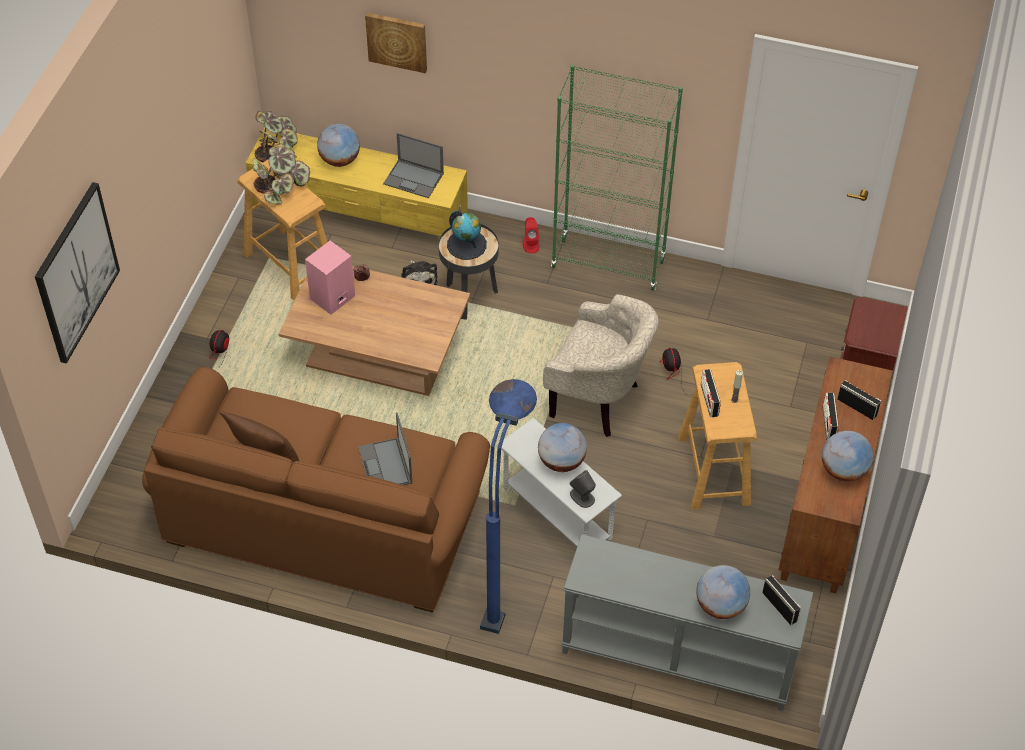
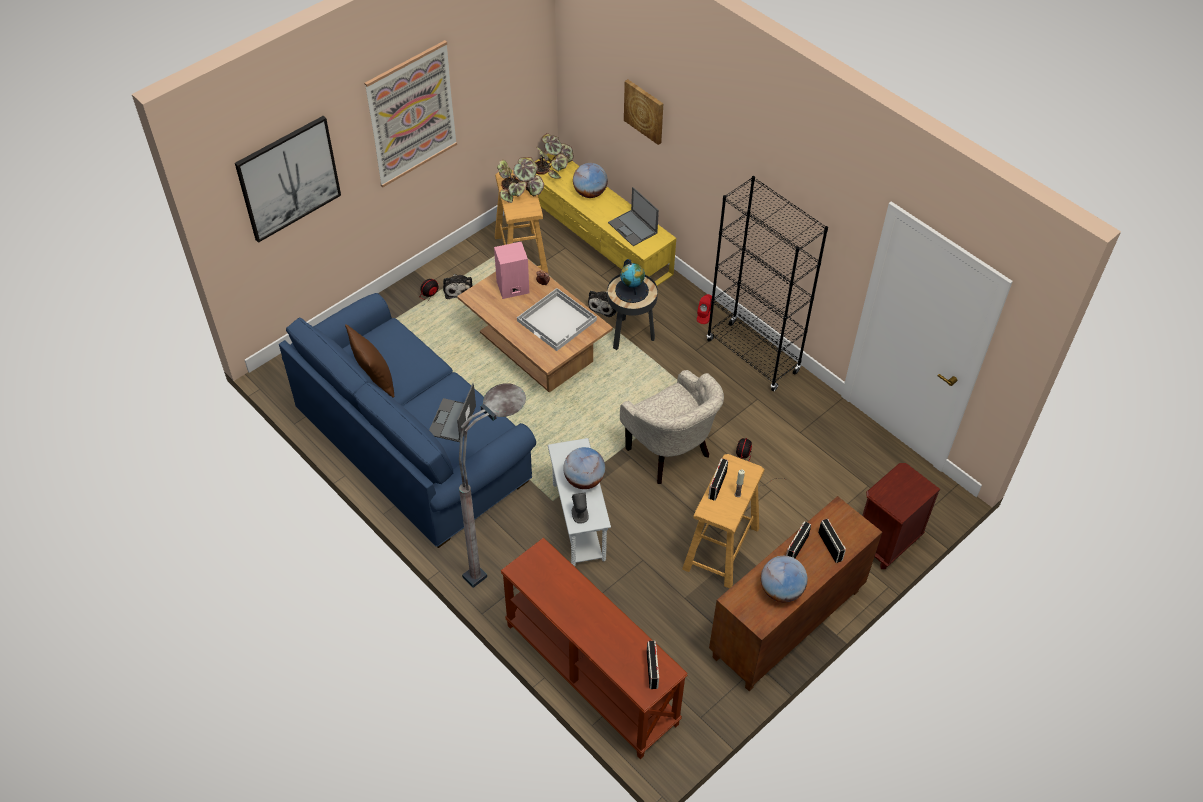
camera: 30 degrees right, 0 degrees up
brown sofa [142,367,490,612] -> blue sofa [279,293,536,548]
blue floor lamp [480,379,537,634] -> grey floor lamp [459,383,526,588]
green bookcase [551,65,683,290] -> black bookcase [707,176,828,391]
grey console table [561,534,814,711] -> brown console table [501,538,688,759]
globe [696,565,750,619] -> none
none -> picture [364,40,457,187]
none -> plush toy [443,274,472,299]
none -> white tray [517,288,597,351]

